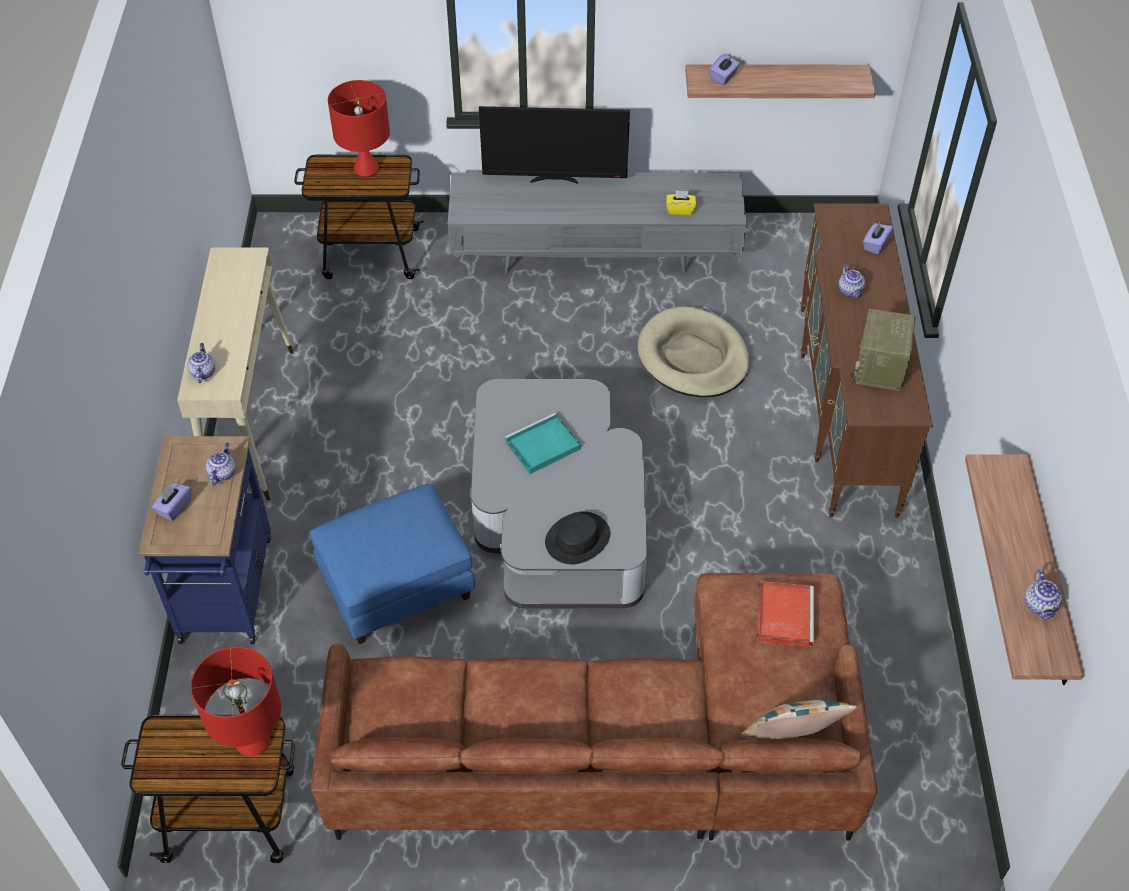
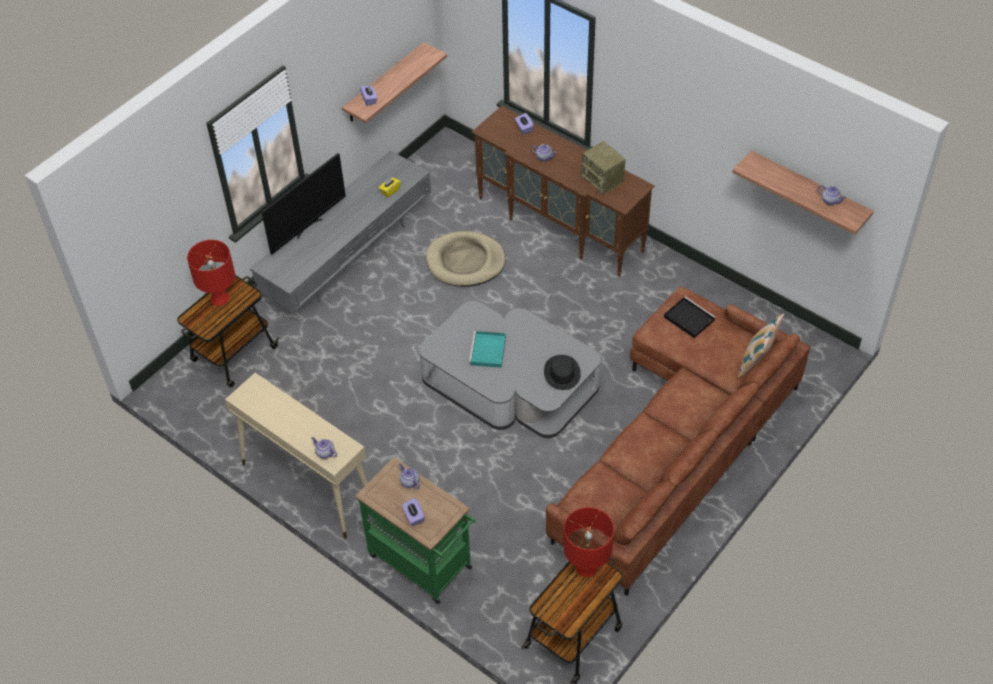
camera: 50 degrees left, 0 degrees up
blue cart [138,436,272,644] -> green cart [355,457,476,604]
blue ottoman [310,484,475,645] -> none
red tray [757,581,814,647] -> black tray [664,296,716,338]

